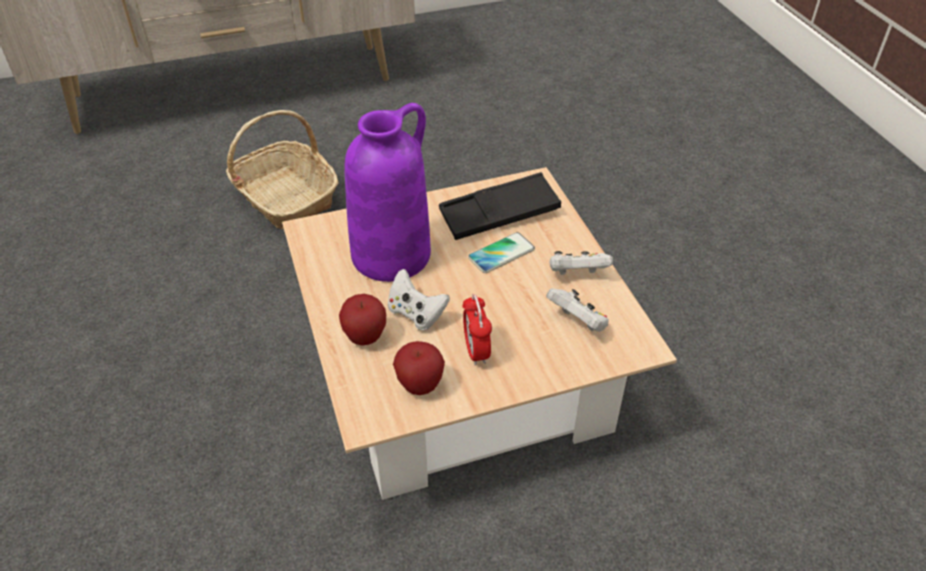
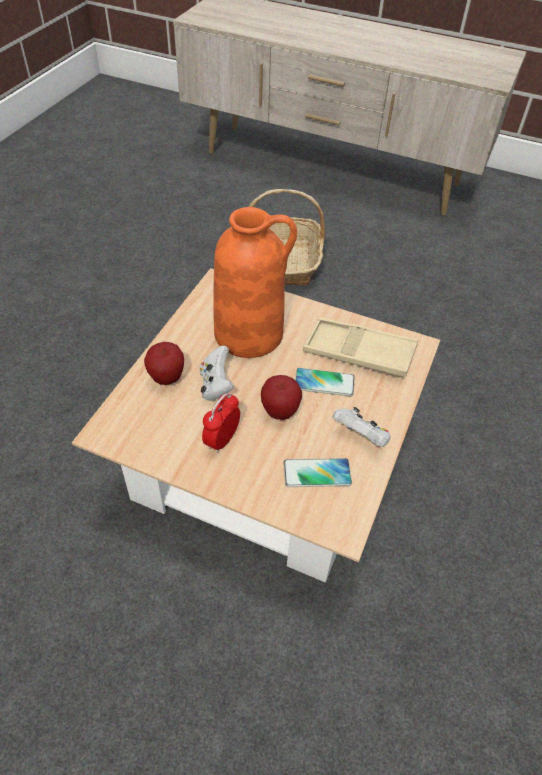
camera: 40 degrees right, 5 degrees up
purple vase [344,103,431,282] -> orange vase [213,207,297,358]
apple [393,341,445,395] -> apple moved to [261,375,302,420]
black tray [439,172,561,240] -> beige tray [303,317,418,377]
white game controller [546,289,609,332] -> phone [283,458,352,487]

